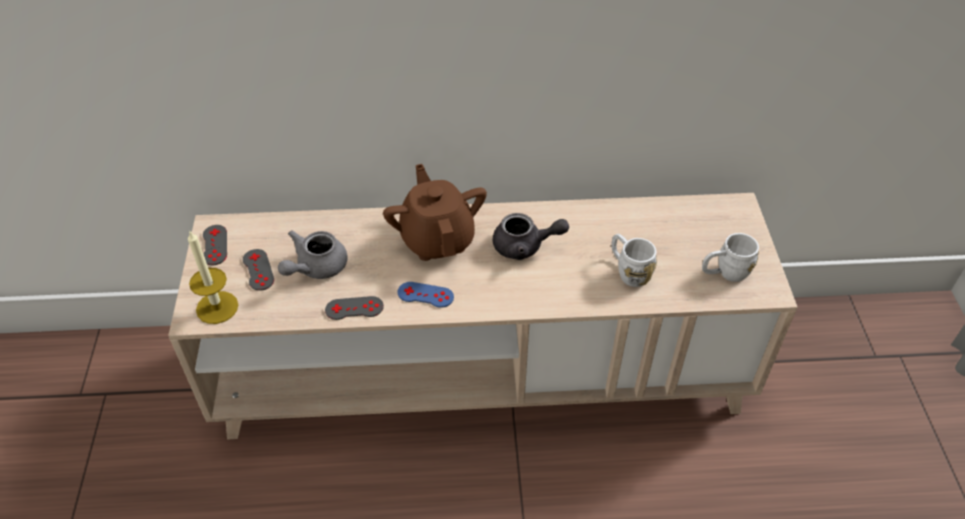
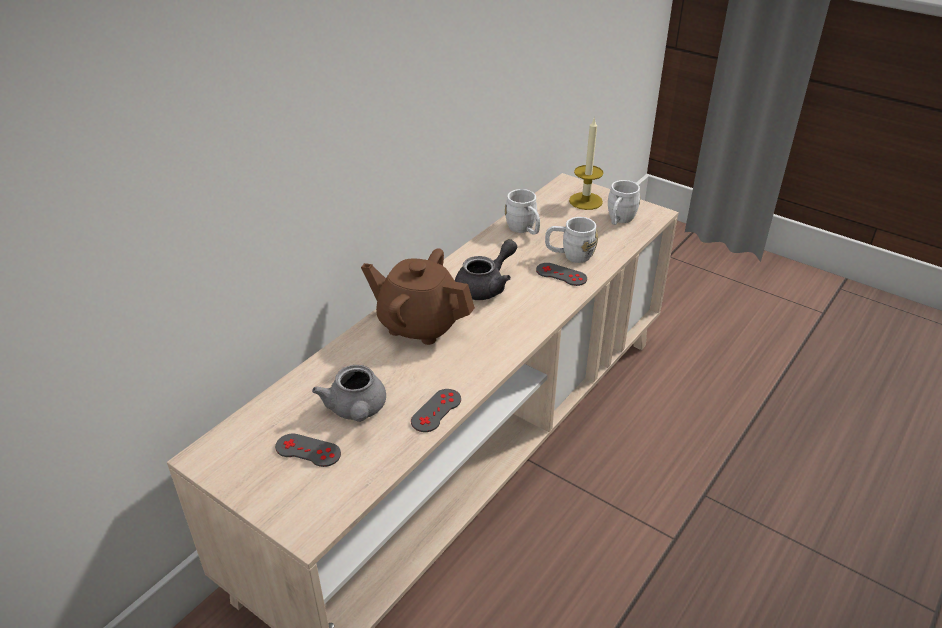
camera: 50 degrees left, 10 degrees down
candle [188,231,238,324] -> candle moved to [569,117,604,210]
grey game controller [203,225,227,265] -> grey game controller moved to [536,263,587,286]
blue game controller [397,282,454,308] -> none
none -> white mug [505,189,540,235]

